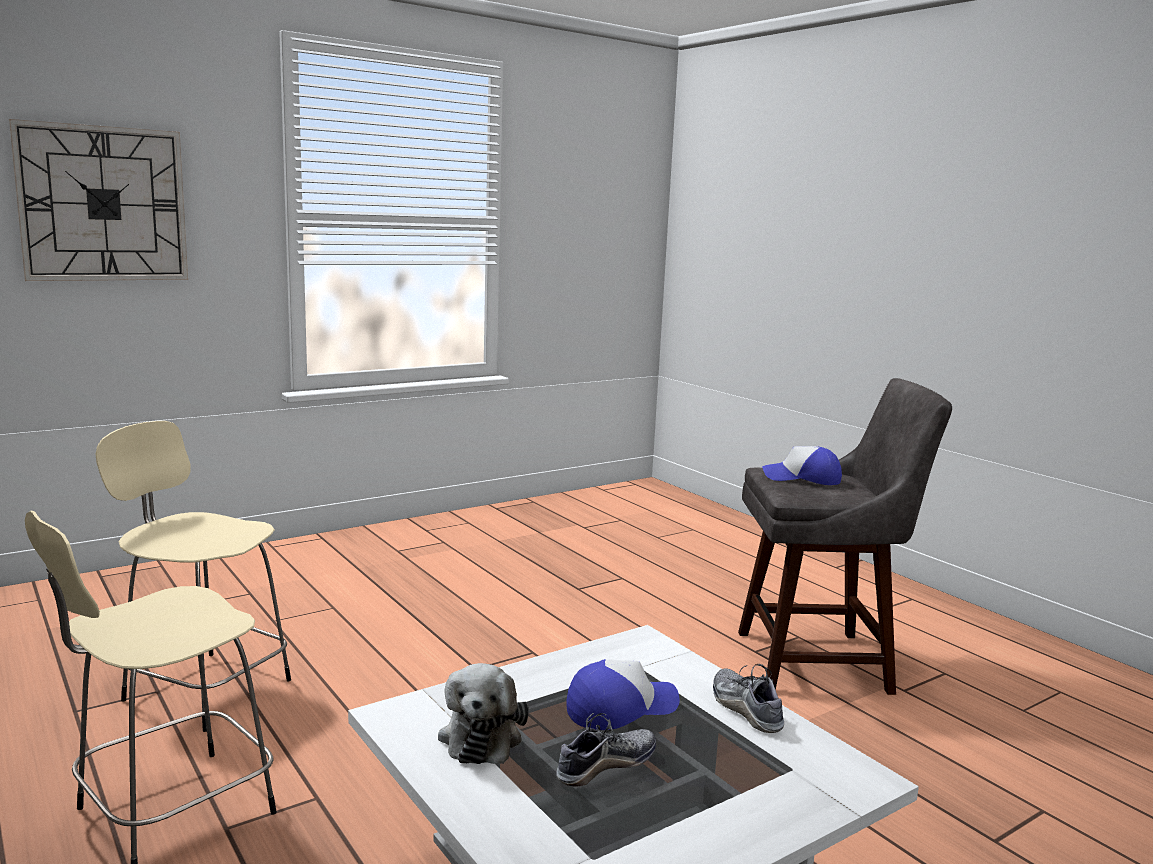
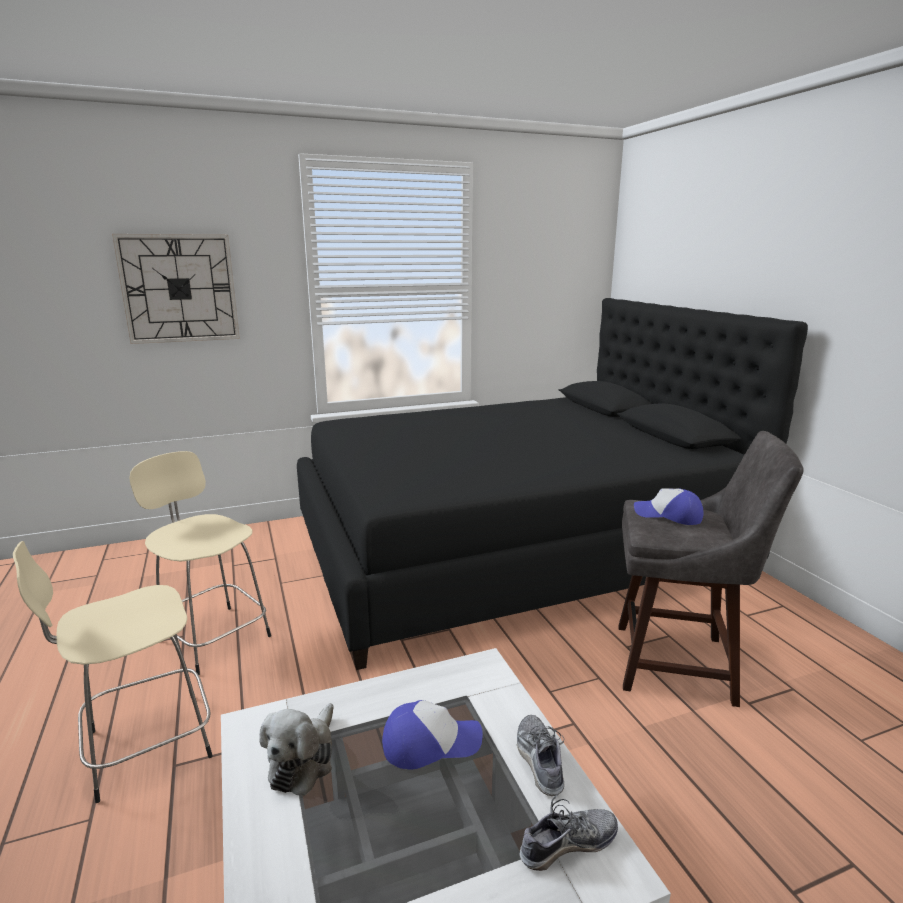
camera: 15 degrees right, 5 degrees up
shoe [556,713,656,787] -> shoe moved to [520,792,618,871]
none -> black bed [297,298,808,670]

